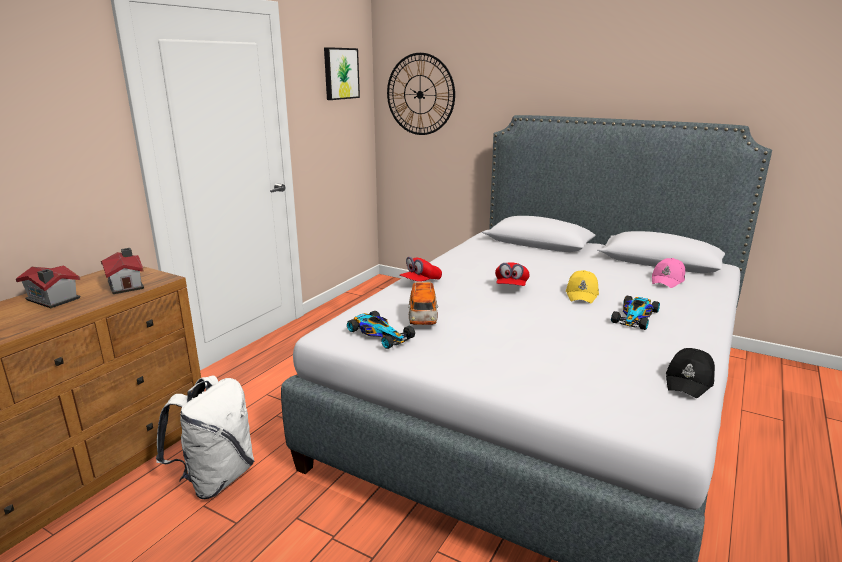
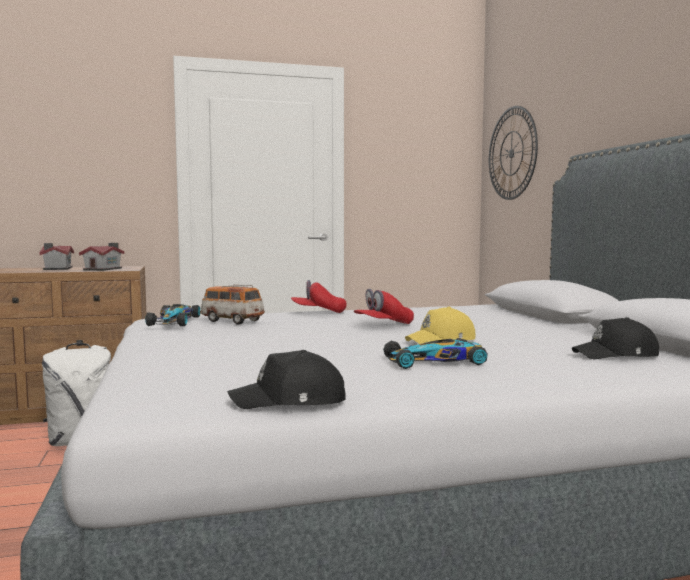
camera: 45 degrees right, 15 degrees down
picture [324,47,360,100] -> none
toy car [408,281,438,325] -> toy car turned 75 degrees clockwise [200,285,265,325]
pink cap [652,258,685,288] -> black cap [572,317,659,359]

